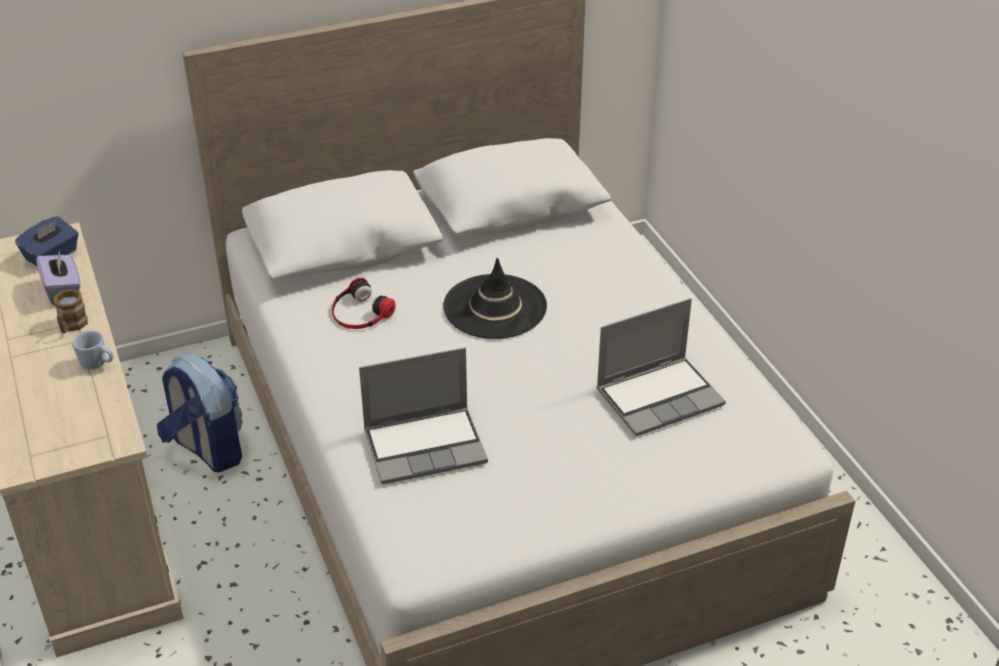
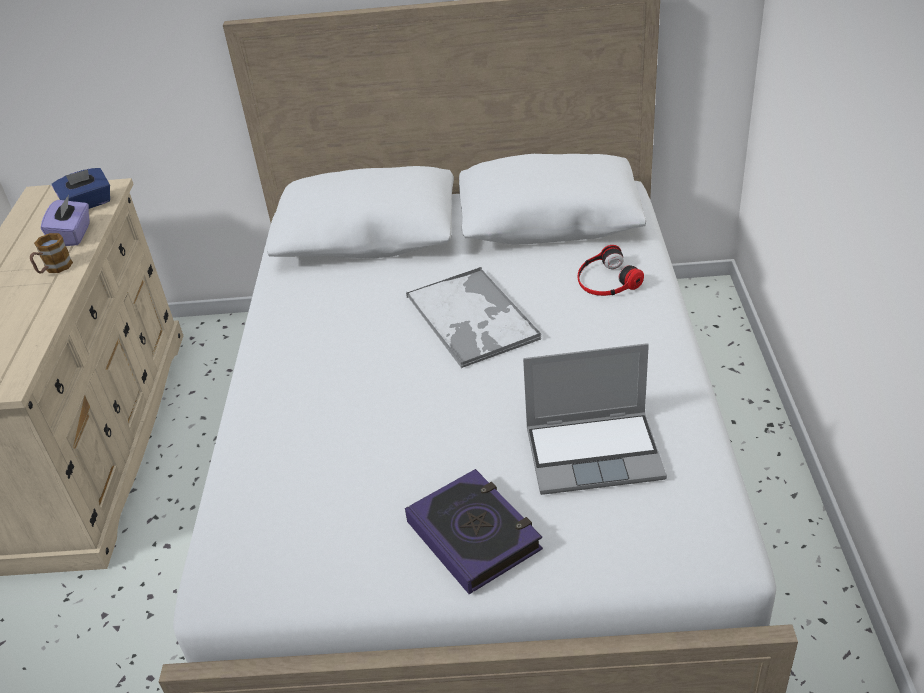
camera: 25 degrees right, 0 degrees up
blue mug [72,331,113,370] -> none
backpack [157,353,243,472] -> none
headphones [332,278,396,329] -> headphones moved to [577,245,644,296]
laptop [359,347,488,484] -> none
black hat [443,258,547,339] -> tray [406,267,542,368]
none -> book [405,469,543,594]

